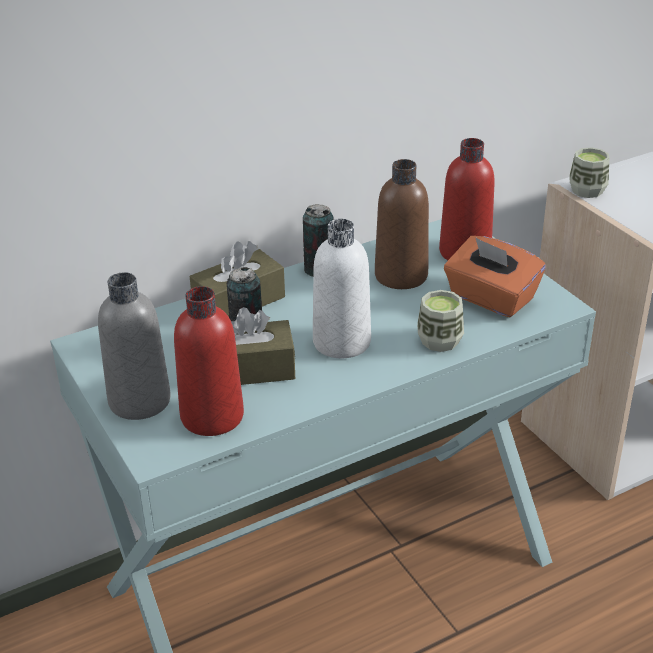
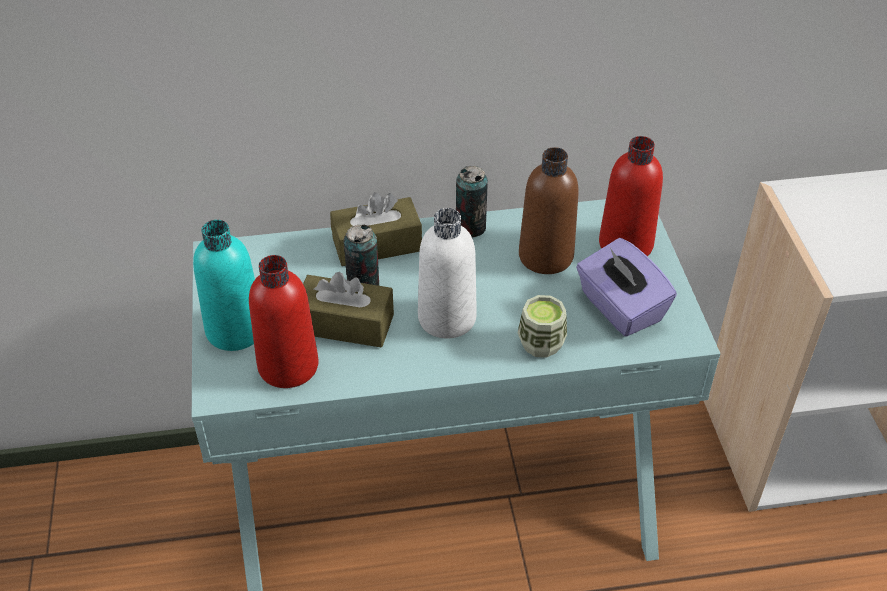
camera: 20 degrees right, 10 degrees up
grey bottle [98,272,171,420] -> turquoise bottle [193,220,255,351]
orange tissue box [444,236,546,318] -> purple tissue box [576,238,677,337]
cup [569,147,609,198] -> none

